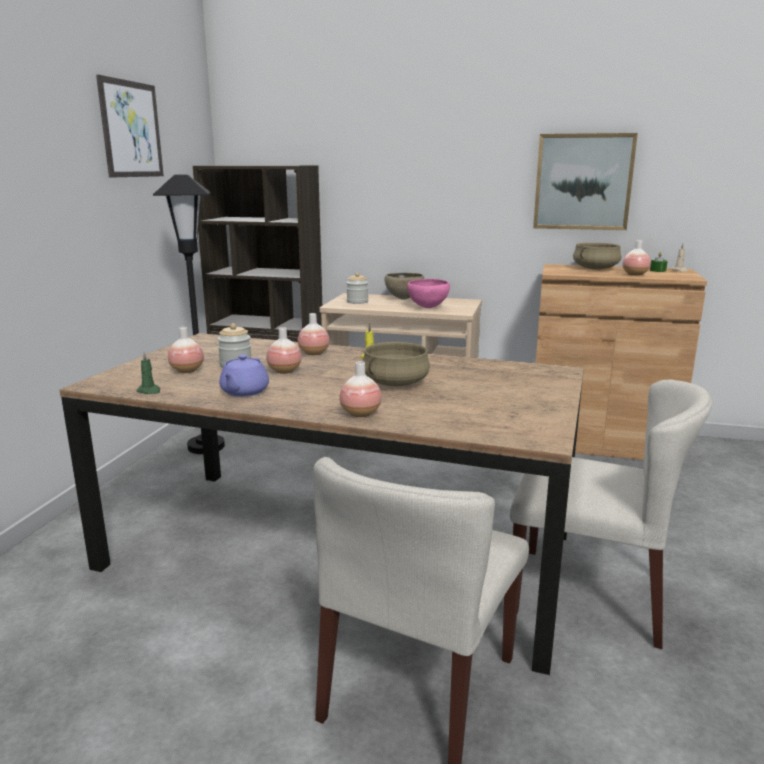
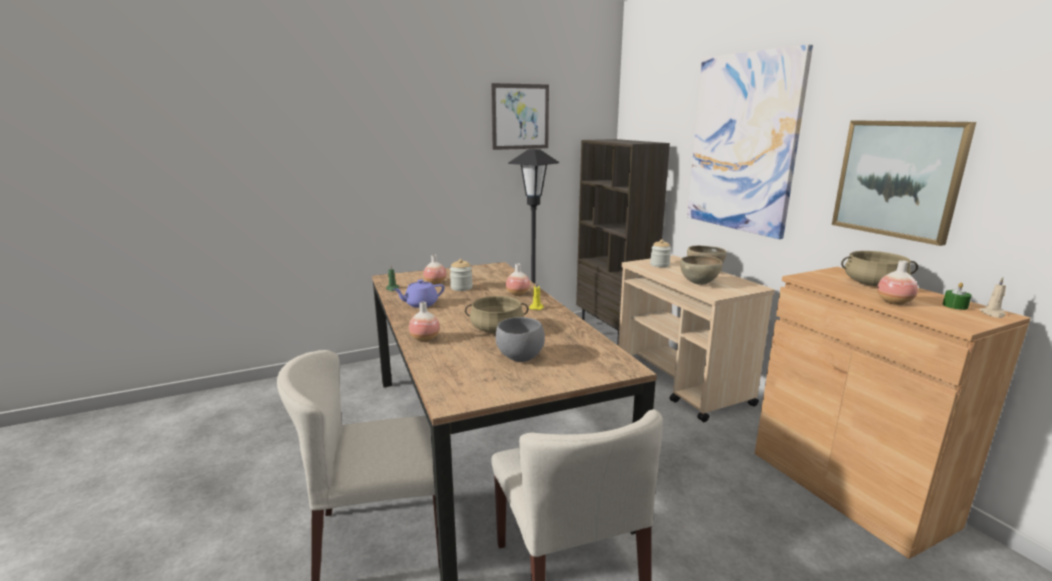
camera: 50 degrees right, 0 degrees up
vase [266,327,301,374] -> none
pink bowl [407,279,450,308] -> brown bowl [680,256,723,285]
none -> grey bowl [496,317,545,362]
none -> picture [687,44,813,239]

